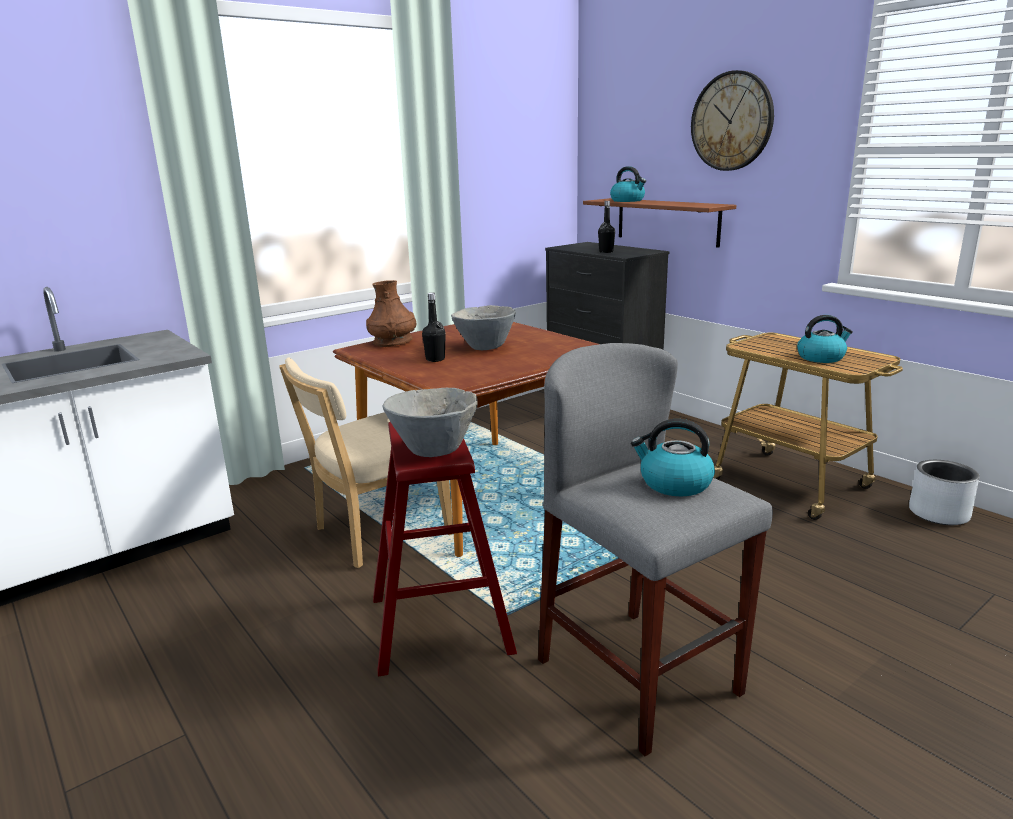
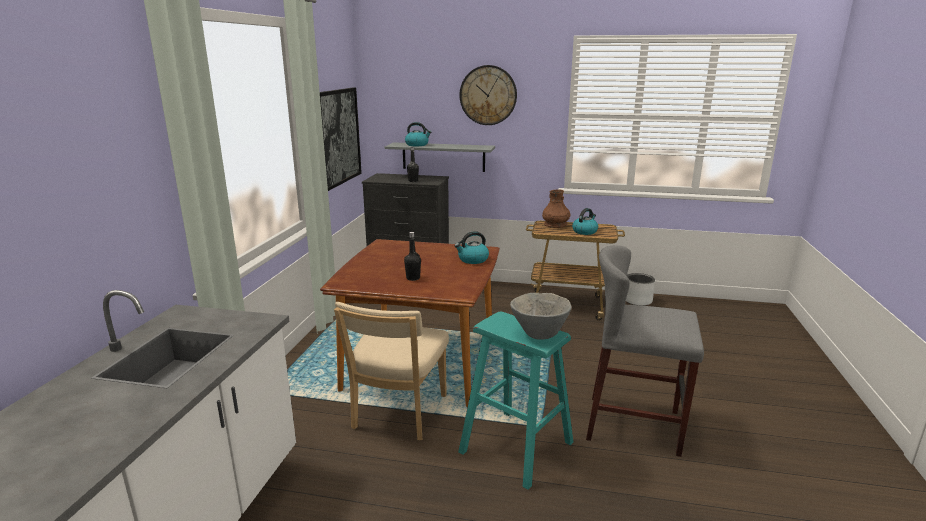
camera: 40 degrees left, 0 degrees up
brown vase [366,280,416,347] -> brown vase moved to [542,189,570,228]
red stool [373,422,517,676] -> turquoise stool [458,311,573,490]
grey bowl [451,305,516,350] -> none
brown shelf [583,198,736,248] -> grey shelf [385,142,495,172]
kettle [631,419,715,496] -> kettle moved to [455,231,489,264]
none -> picture [320,88,362,191]

